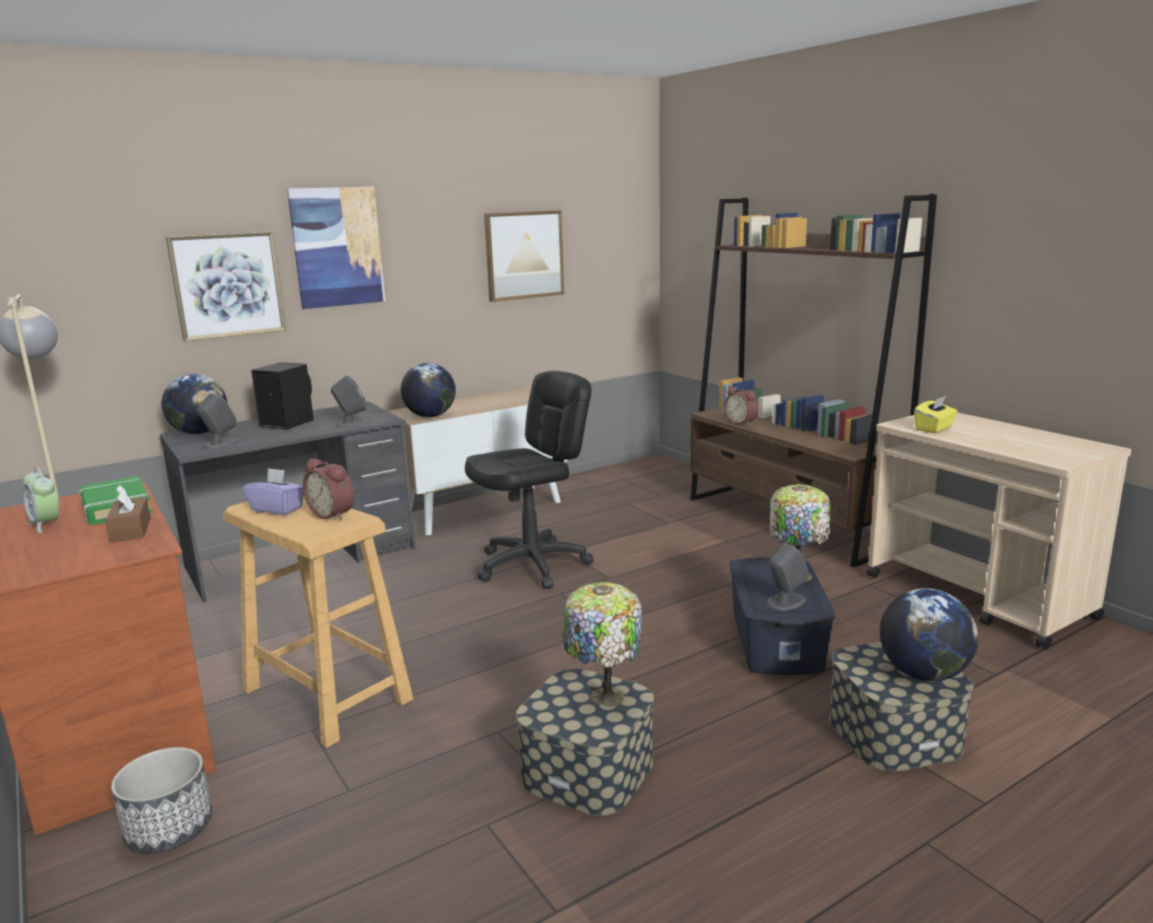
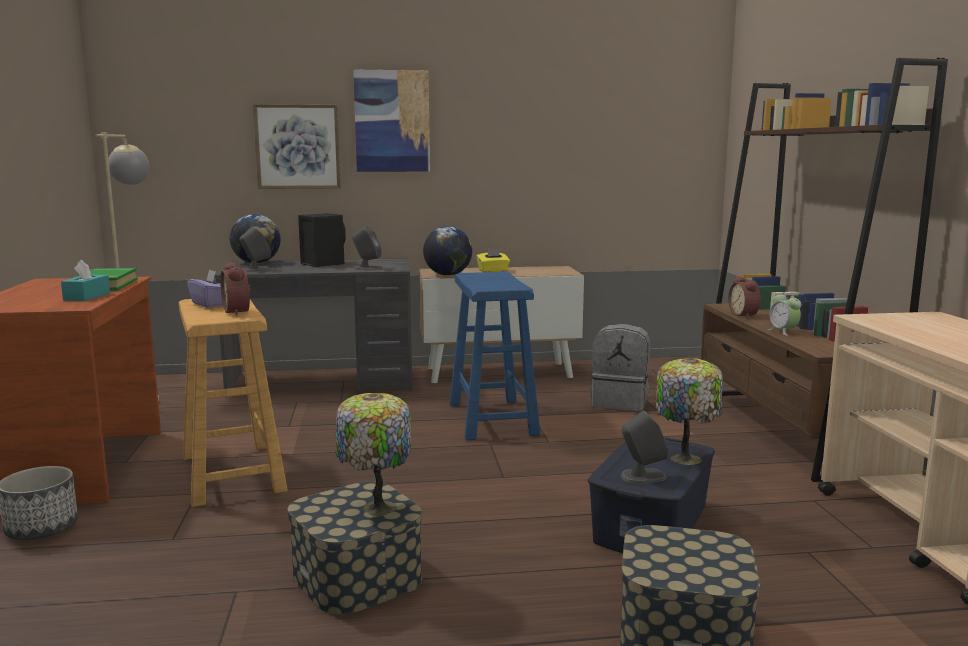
camera: 25 degrees right, 5 degrees down
alarm clock [23,467,59,533] -> alarm clock moved to [768,291,801,336]
brown tissue box [105,485,151,542] -> turquoise tissue box [61,260,110,301]
black office chair [465,371,594,589] -> blue stool [449,272,541,440]
picture [484,210,564,302] -> none
globe [880,588,978,681] -> none
yellow tissue box [914,396,958,433] -> yellow tissue box moved to [476,248,510,272]
none -> grey backpack [591,324,650,411]

